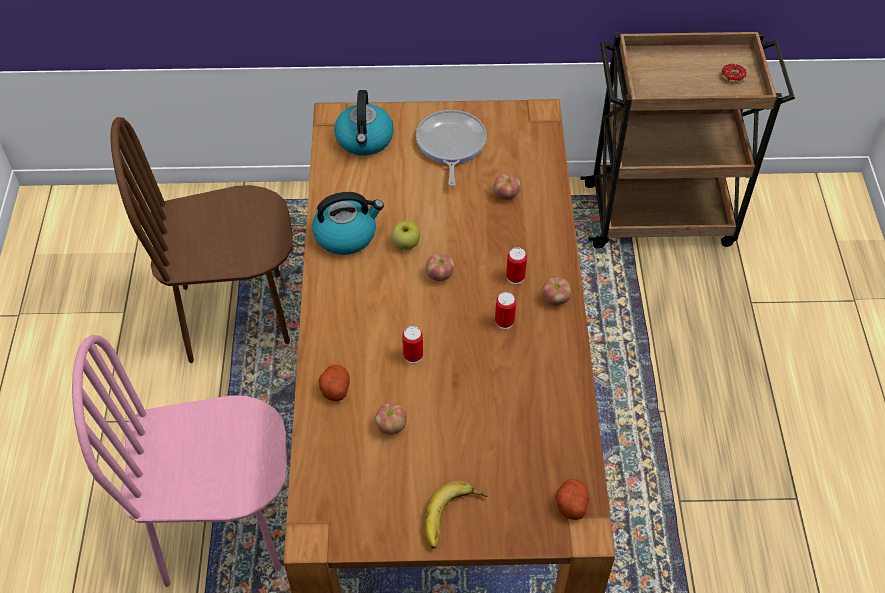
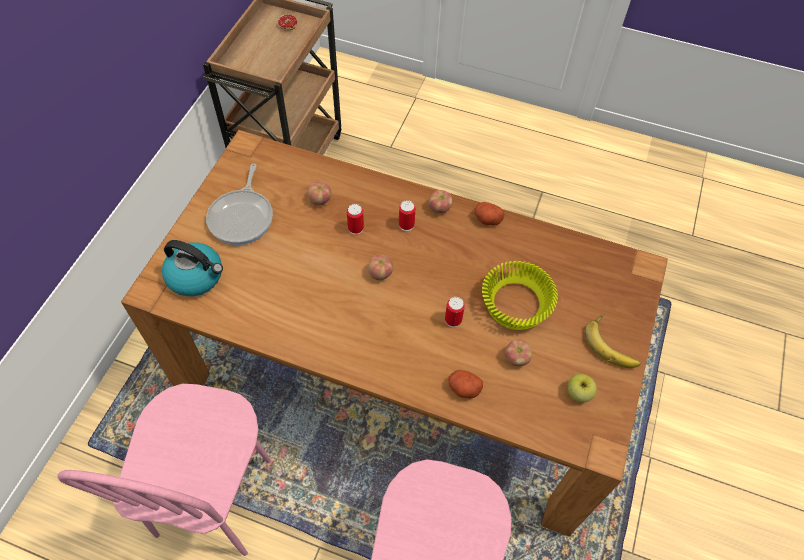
camera: 70 degrees left, 5 degrees up
brown chair [110,117,293,363] -> pink chair [57,384,271,556]
kettle [312,192,384,255] -> none
apple [392,221,420,250] -> apple moved to [568,374,597,403]
frying pan [416,110,487,186] -> frying pan turned 105 degrees counterclockwise [206,163,273,245]
can [495,292,516,329] -> can moved to [347,204,364,235]
potato [555,479,589,520] -> potato moved to [475,202,504,226]
none -> yellow bowl [482,261,558,330]

